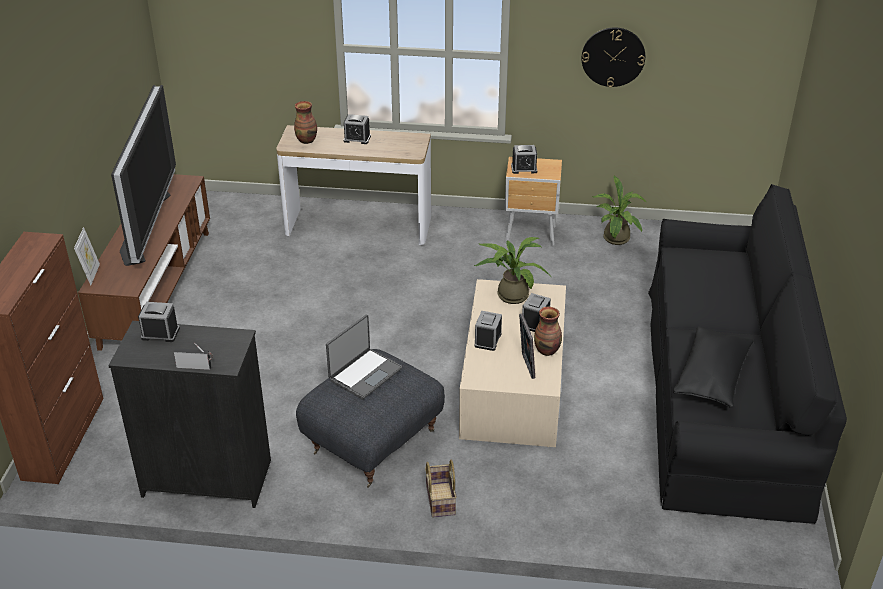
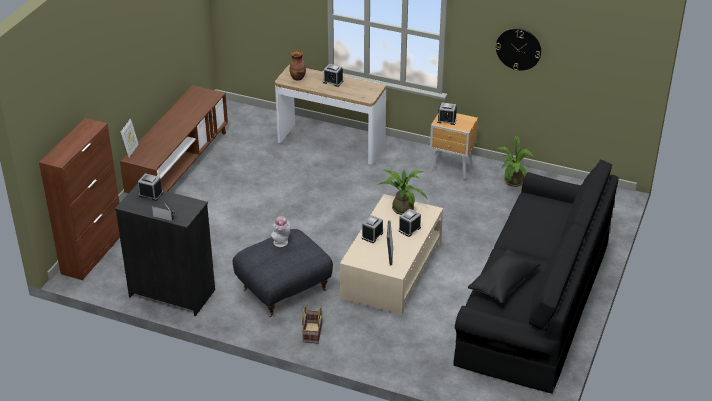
camera: 15 degrees right, 0 degrees up
television [111,85,176,266] -> none
laptop [326,315,402,400] -> hat [271,216,290,247]
vase [534,307,562,356] -> none

